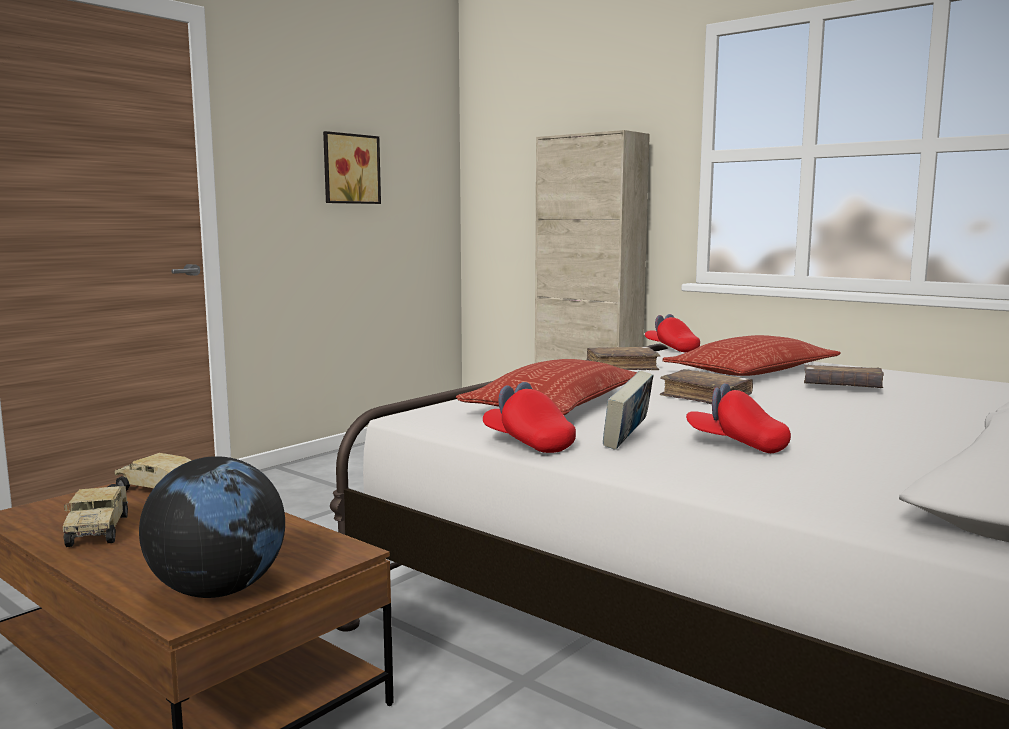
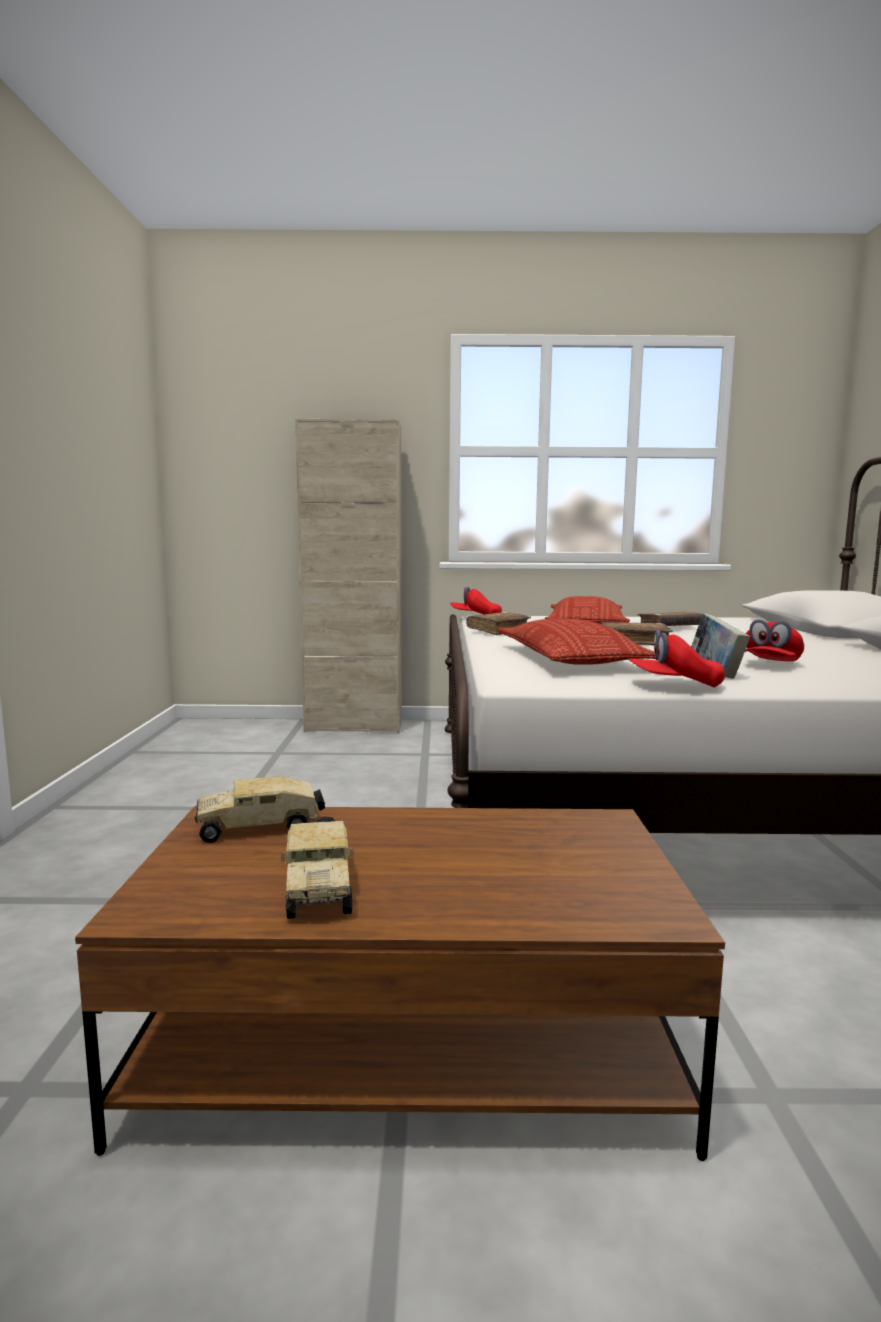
camera: 40 degrees left, 0 degrees up
toy truck [63,484,128,547] -> toy truck turned 45 degrees clockwise [281,816,354,919]
globe [139,456,285,598] -> none
picture [323,131,381,204] -> none
red cap [686,383,791,453] -> red cap turned 45 degrees counterclockwise [745,619,804,661]

